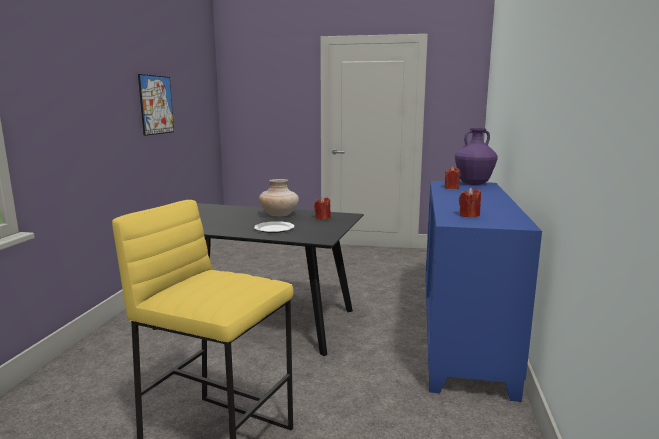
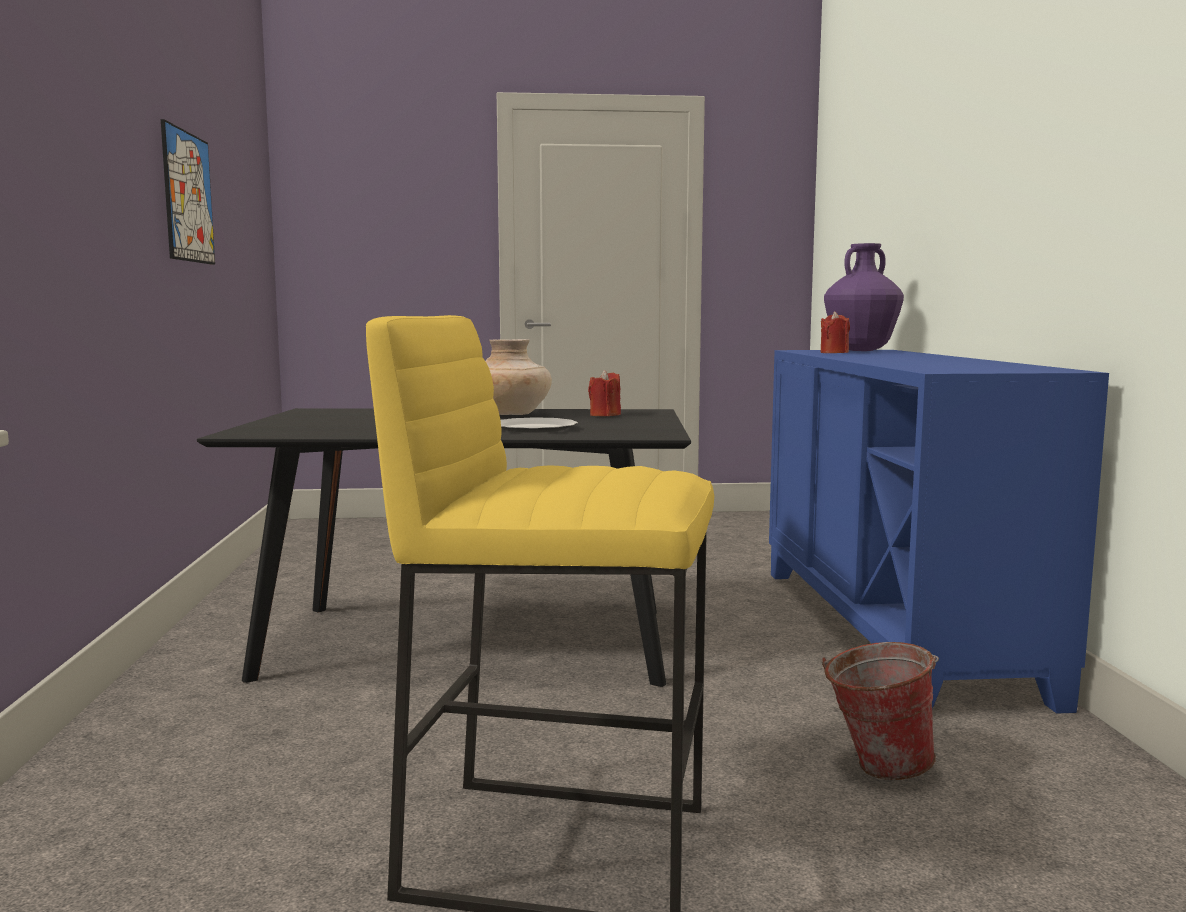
camera: 15 degrees left, 5 degrees down
red candle [459,188,481,217] -> none
none -> bucket [822,642,939,780]

